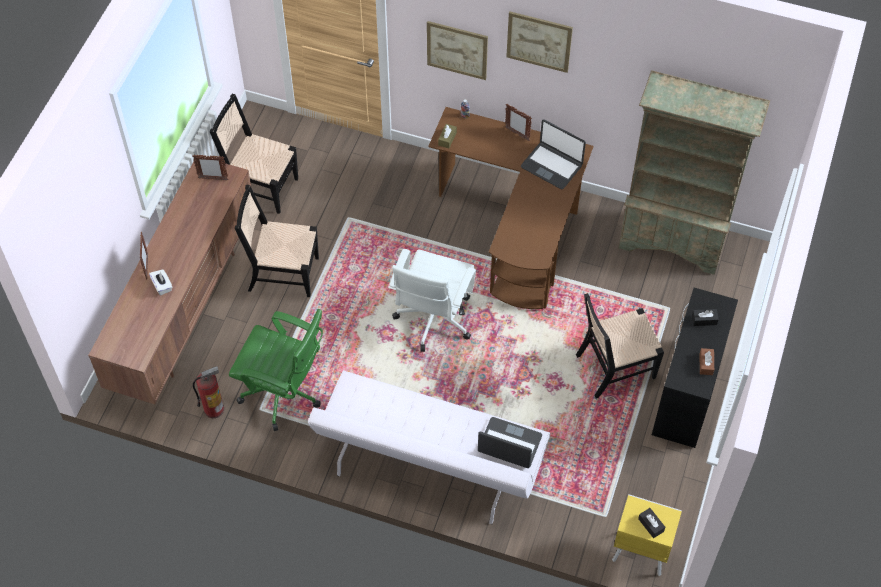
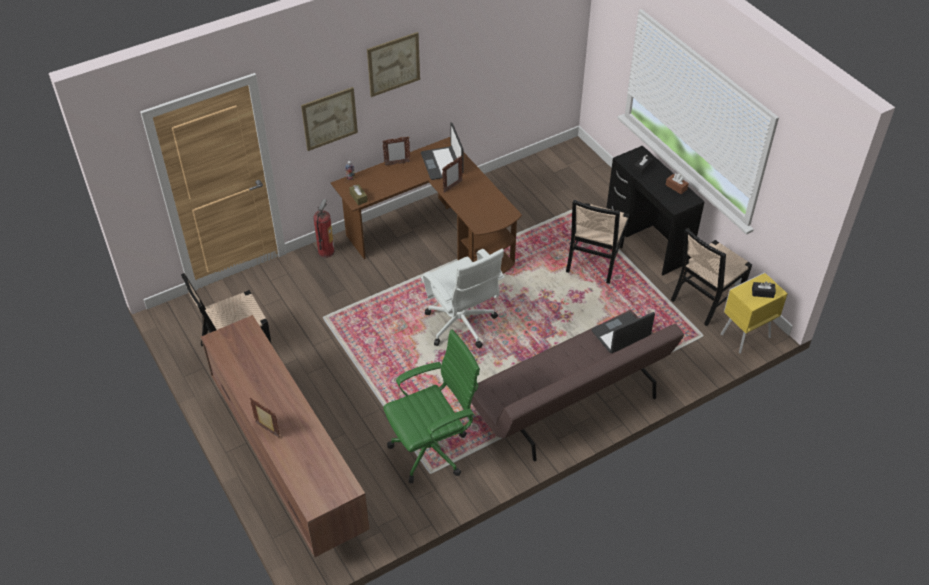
camera: 50 degrees left, 10 degrees down
white tissue box [149,269,172,295] -> none
picture frame [192,155,229,181] -> picture frame moved to [442,155,463,193]
fire extinguisher [193,366,224,418] -> fire extinguisher moved to [313,199,335,258]
chair [235,185,319,297] -> chair moved to [671,228,752,326]
white sofa [308,370,551,524] -> brown sofa [471,310,684,462]
laptop [521,119,586,190] -> laptop turned 90 degrees clockwise [421,122,464,180]
green bookcase [619,70,770,275] -> none

